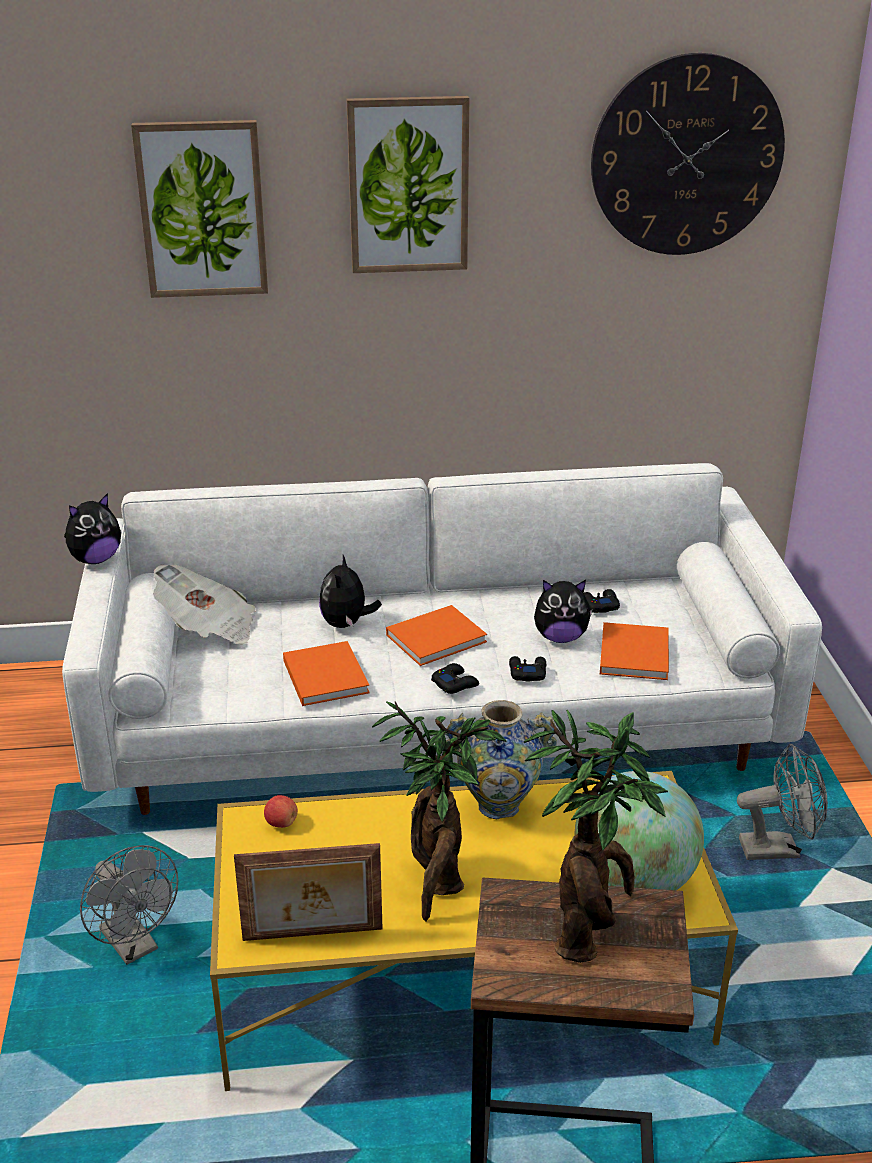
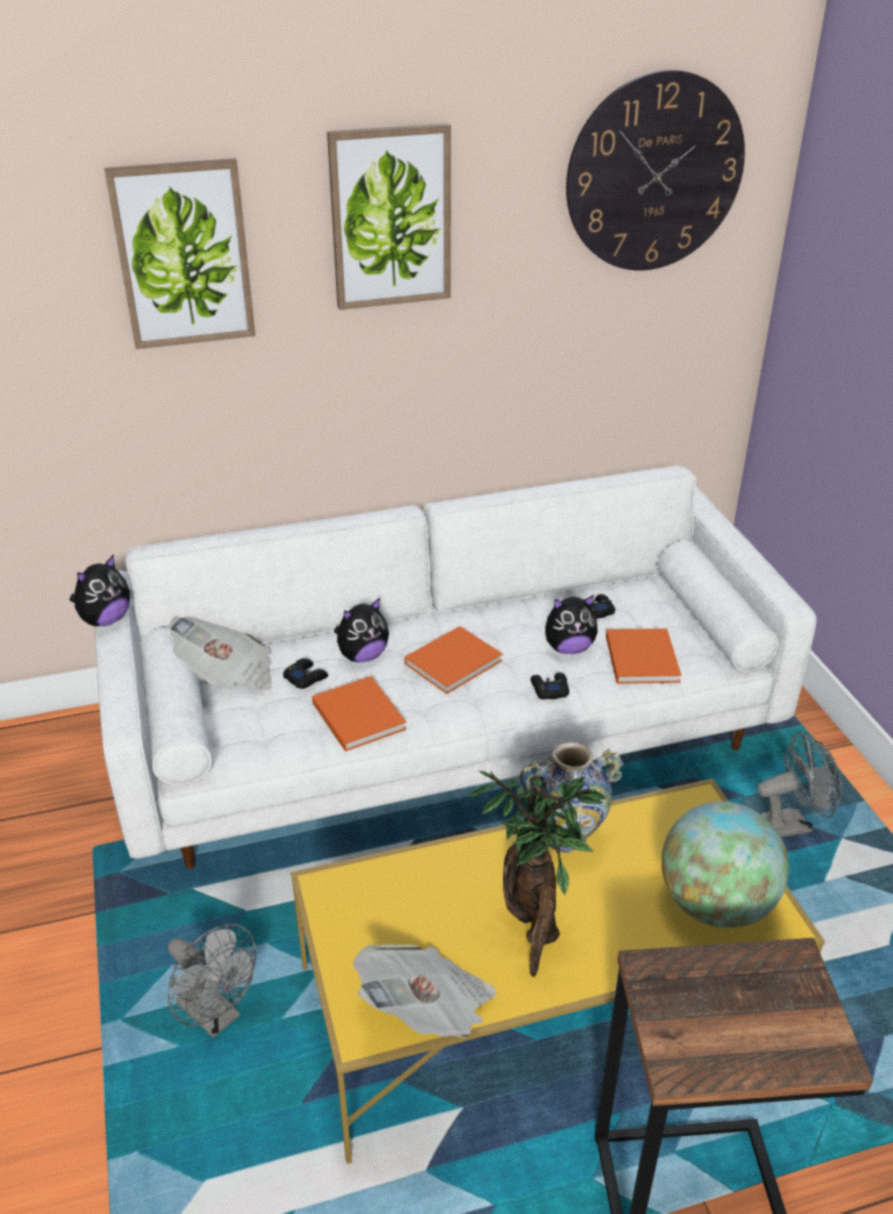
camera: 10 degrees left, 5 degrees up
picture frame [234,843,383,941] -> newspaper [353,945,497,1038]
apple [264,795,298,828] -> none
plush toy [319,555,382,628] -> plush toy turned 120 degrees counterclockwise [334,598,389,662]
black game controller [431,663,479,694] -> black game controller moved to [283,658,328,689]
potted plant [524,710,668,963] -> none

